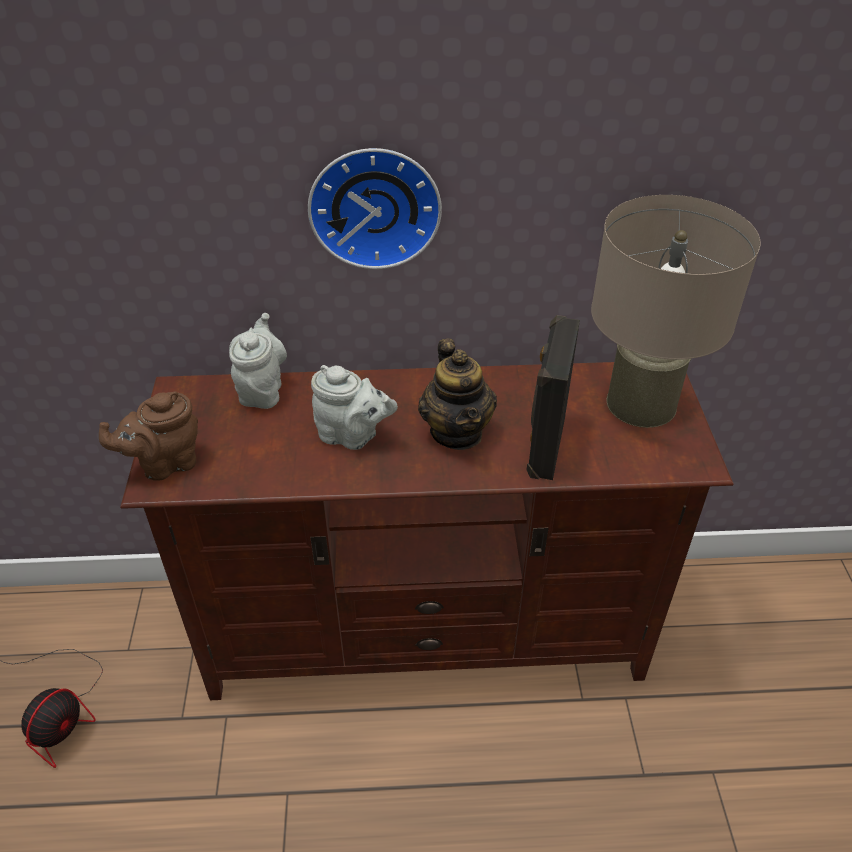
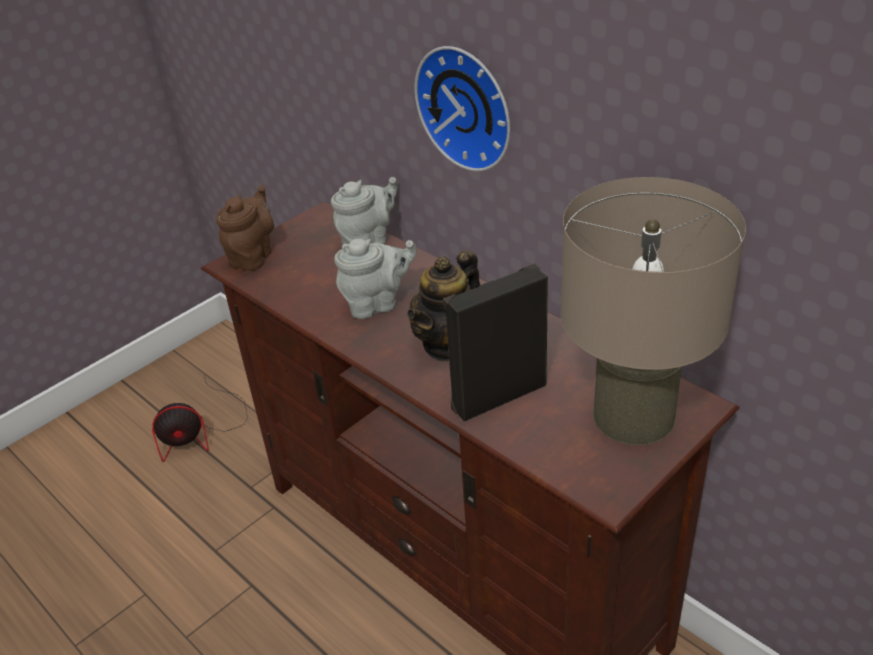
camera: 50 degrees right, 5 degrees down
brown teapot [99,392,198,481] -> brown teapot turned 90 degrees clockwise [216,185,274,271]
grey teapot [311,365,398,450] -> grey teapot turned 90 degrees counterclockwise [334,239,417,319]

